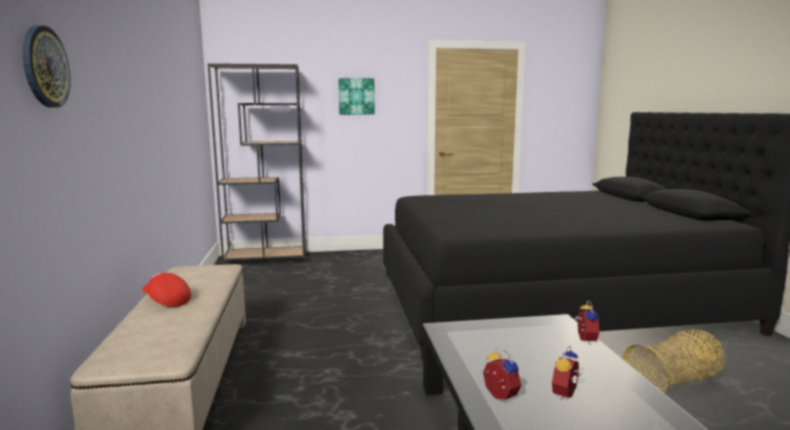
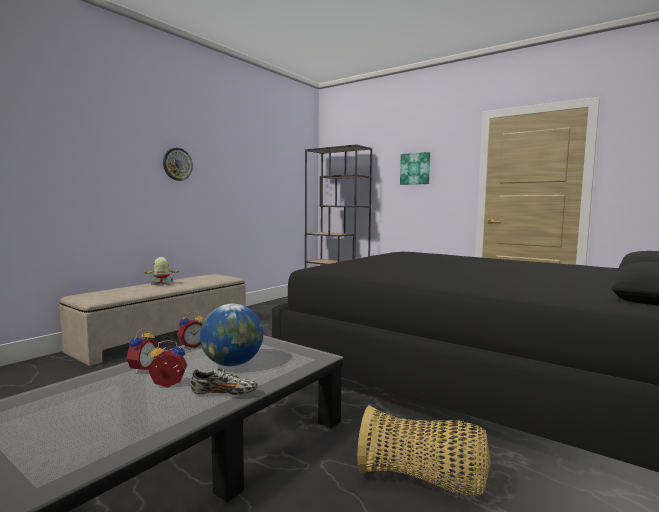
camera: 45 degrees right, 5 degrees down
wall clock [22,25,71,107] -> wall clock moved to [163,148,193,181]
red cap [142,273,191,307] -> toy robot [144,257,179,285]
alarm clock [574,300,599,345] -> alarm clock moved to [177,311,204,348]
none -> shoe [190,368,258,395]
none -> globe [200,304,263,366]

